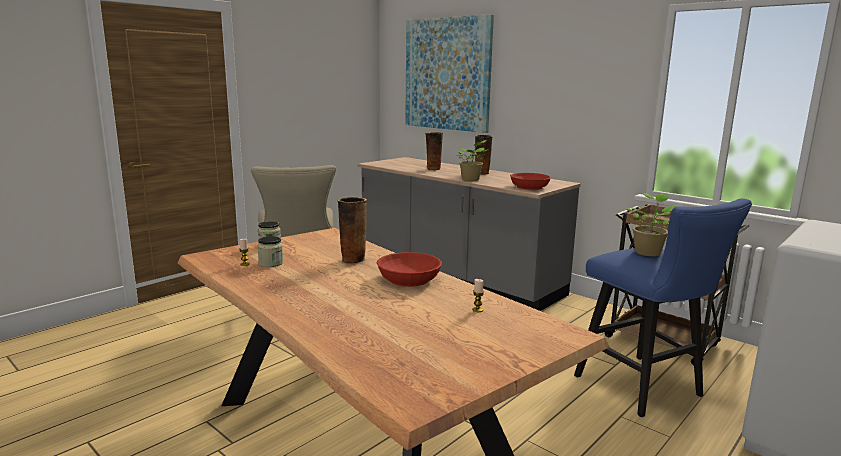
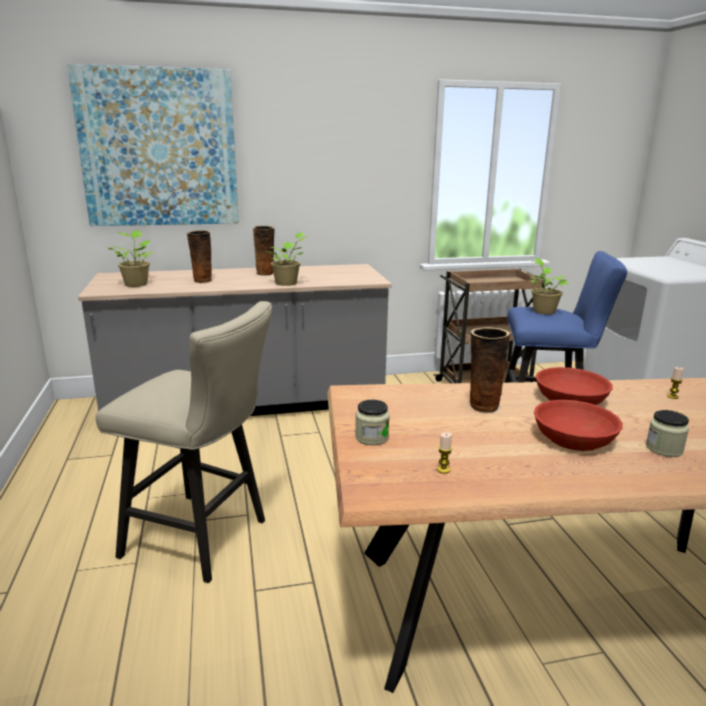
camera: 55 degrees left, 5 degrees up
jar [257,236,283,267] -> jar moved to [646,410,689,457]
red bowl [510,173,551,190] -> red bowl moved to [534,400,623,451]
none -> potted plant [108,230,152,287]

